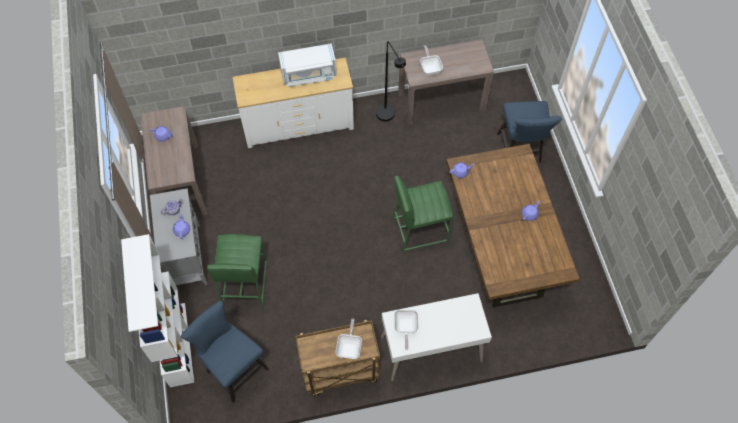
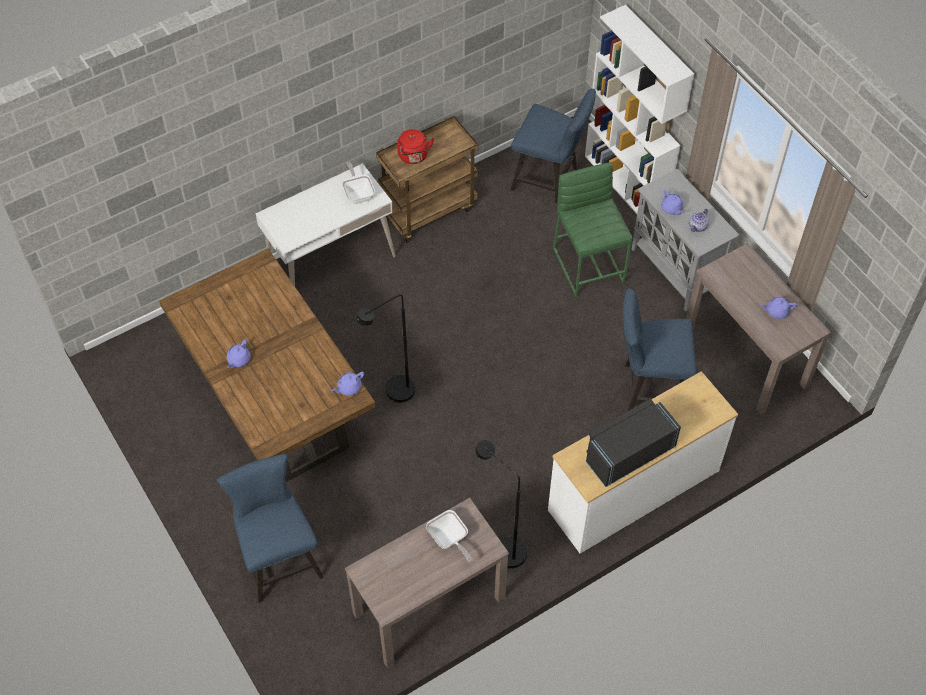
camera: 160 degrees right, 5 degrees down
white microwave [278,43,336,87] -> black microwave [586,399,681,487]
frying pan [336,318,362,359] -> red kettle [397,129,434,164]
green stool [393,176,453,251] -> black floor lamp [356,294,415,403]
none -> blue chair [623,288,697,411]

